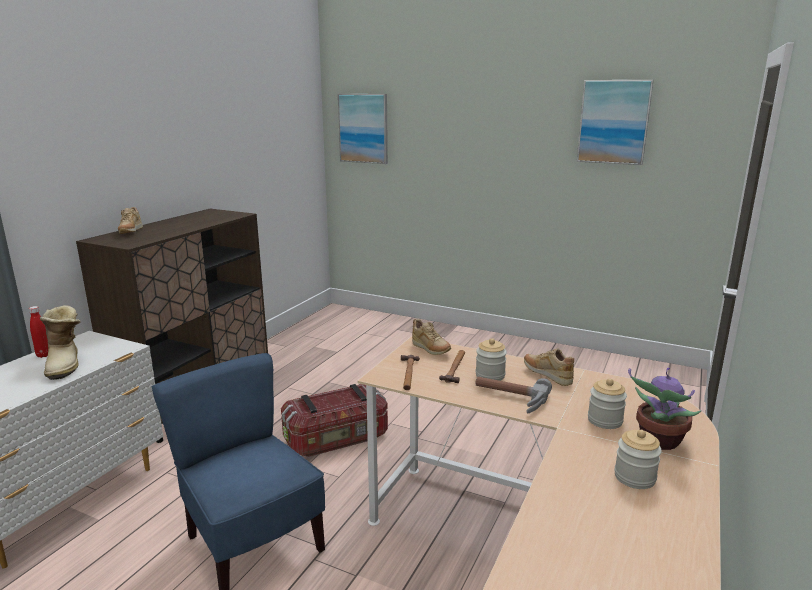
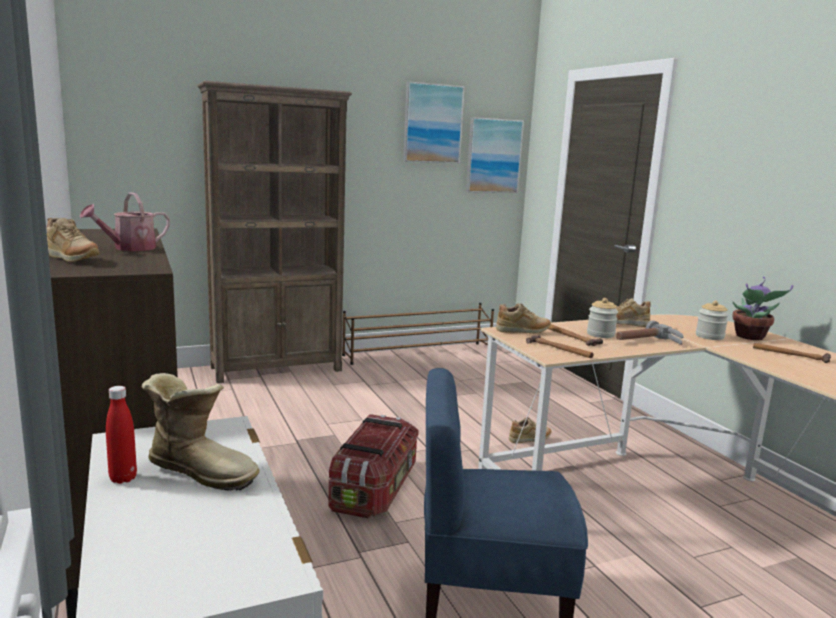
camera: 50 degrees left, 5 degrees down
picture [338,94,388,164] -> picture moved to [466,117,524,193]
jar [614,430,662,489] -> hammer [753,343,831,363]
none -> watering can [80,192,170,251]
none -> brown bookcase [197,81,352,383]
none -> brown shoe rack [342,303,494,365]
none -> beige shoe [509,418,551,443]

